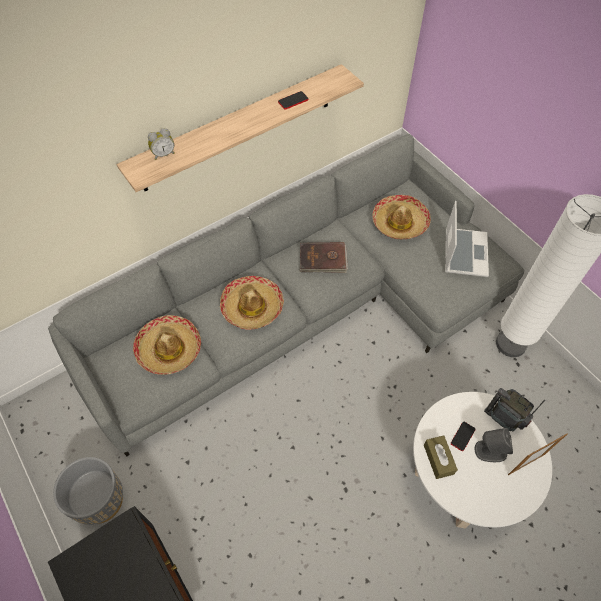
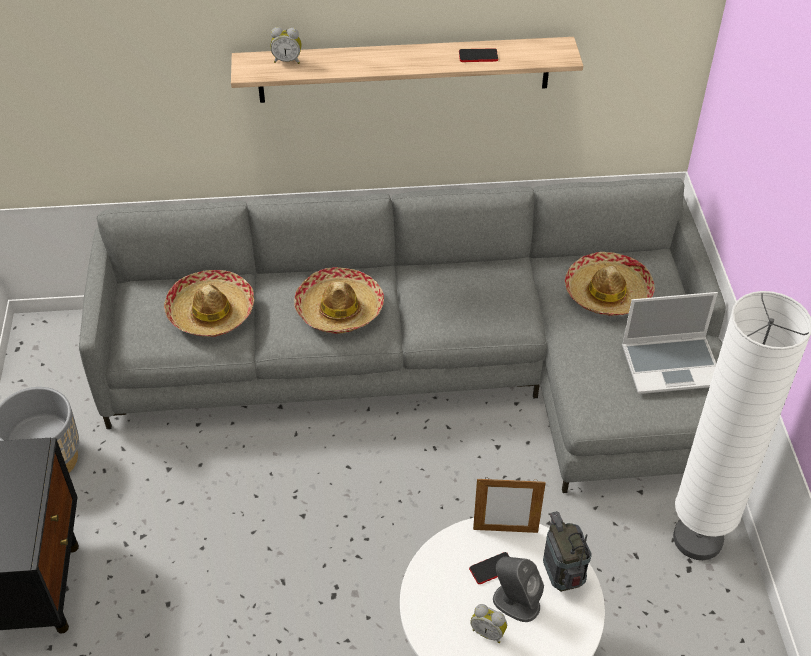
camera: 30 degrees right, 10 degrees down
brown book [300,242,348,273] -> none
brown tissue box [424,435,458,479] -> none
laptop [445,201,489,277] -> laptop turned 45 degrees clockwise [622,292,718,394]
picture frame [508,433,568,475] -> picture frame moved to [473,477,546,533]
none -> alarm clock [470,604,507,643]

